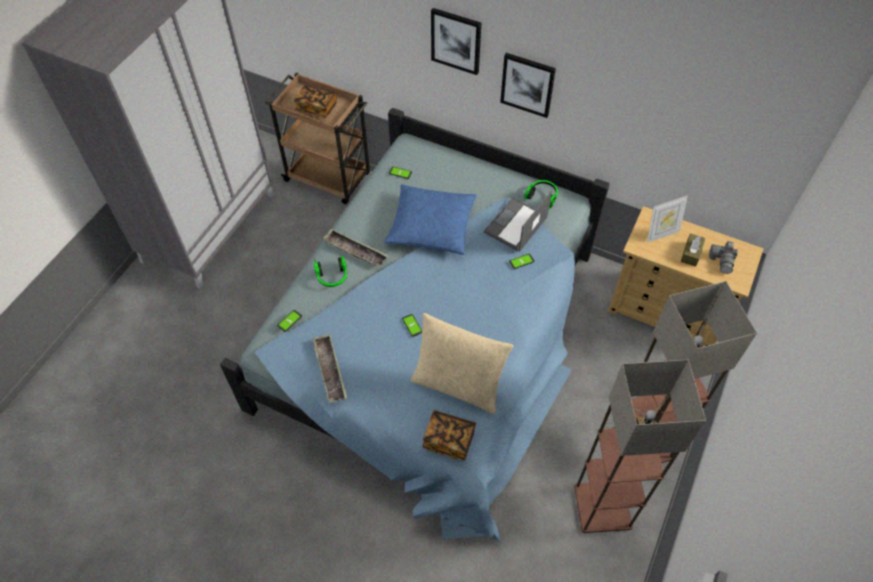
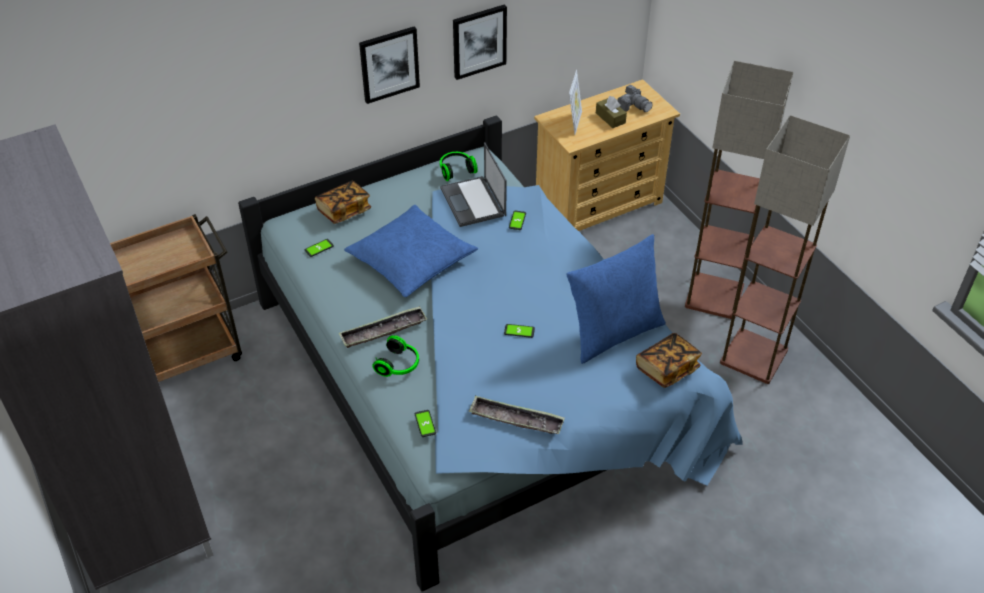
camera: 55 degrees left, 10 degrees down
book [294,85,337,118] -> book moved to [315,181,371,224]
beige pillow [410,313,513,414] -> blue pillow [566,234,666,364]
picture [431,8,481,75] -> picture moved to [453,4,507,80]

